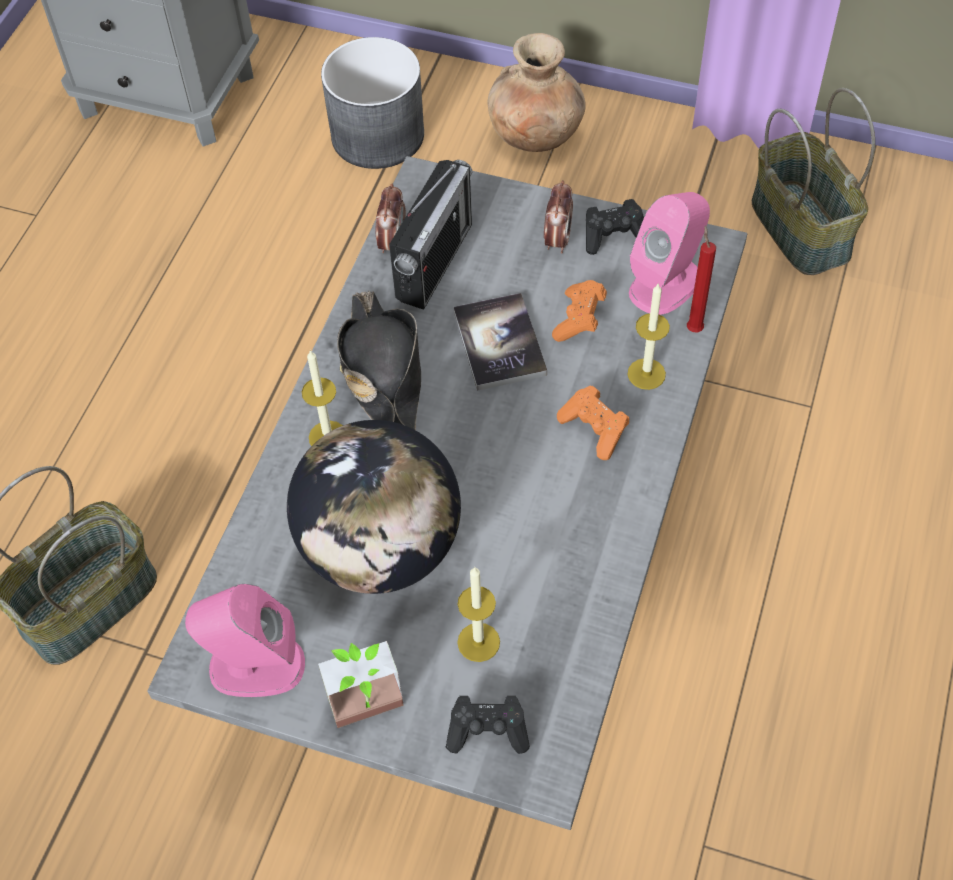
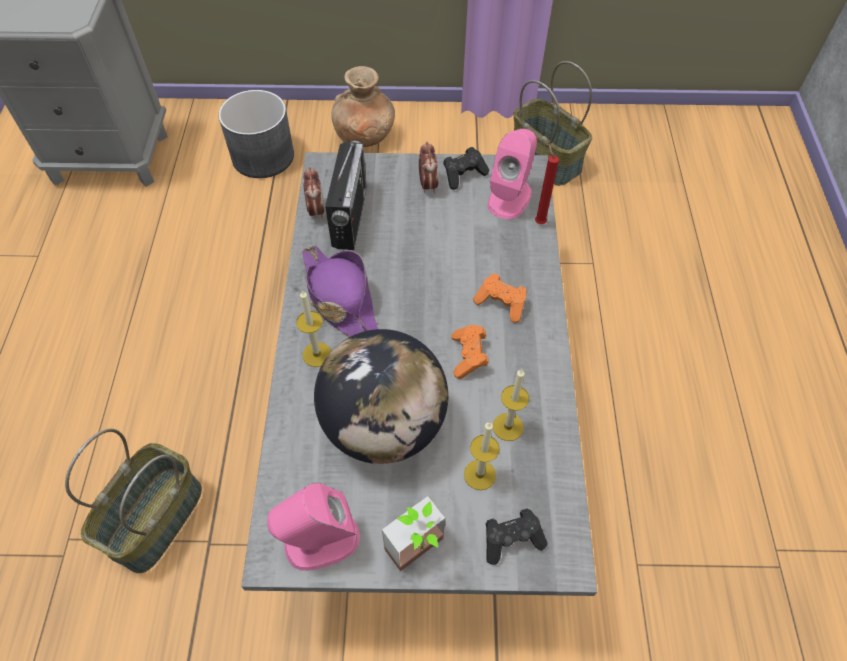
camera: 20 degrees left, 0 degrees up
black hat [337,291,421,430] -> purple hat [302,245,378,337]
book [454,293,547,391] -> none
orange game controller [552,280,607,342] -> orange game controller moved to [451,325,489,379]
candle [628,284,670,390] -> candle moved to [493,369,529,441]

